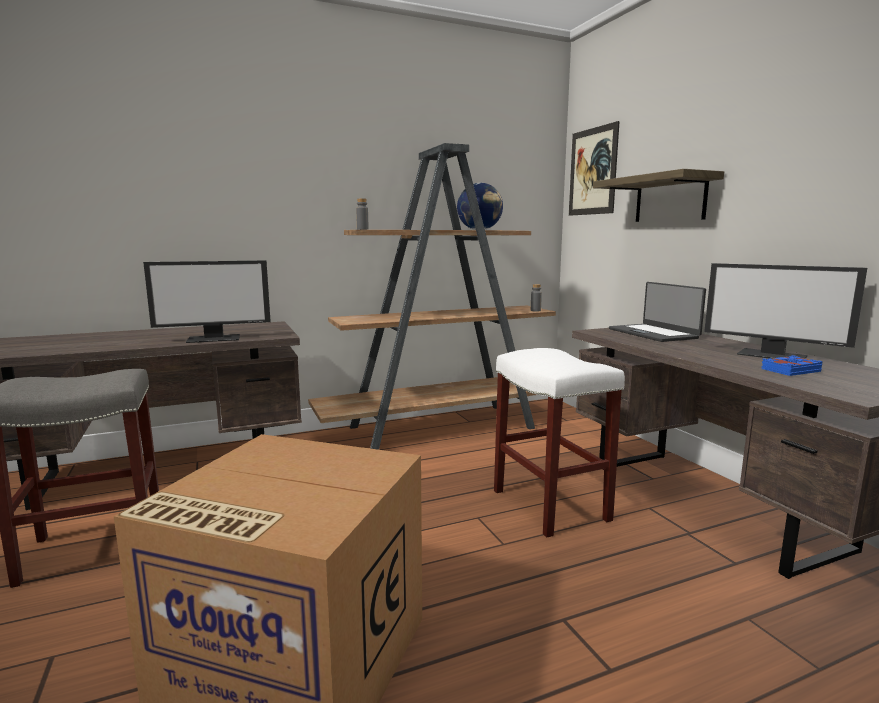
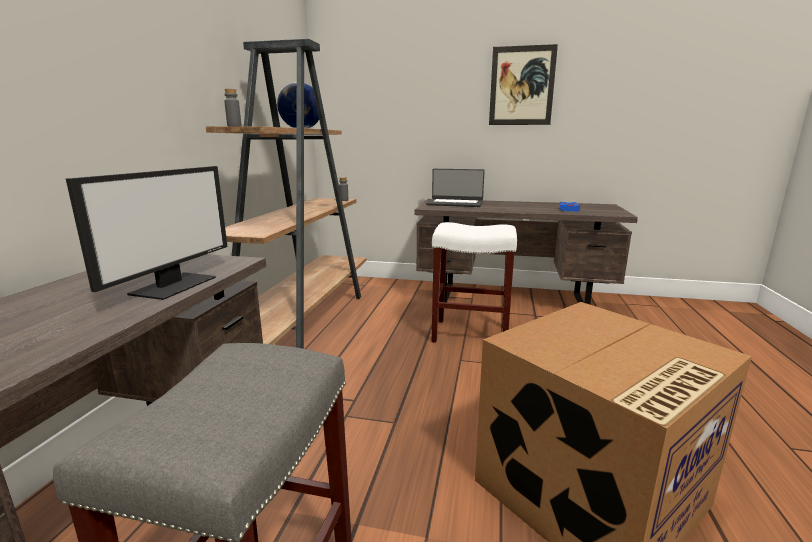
camera: 55 degrees left, 5 degrees up
picture [569,121,620,216] -> picture moved to [489,44,558,125]
shelf [593,169,724,222] -> none
monitor [704,263,867,359] -> none

